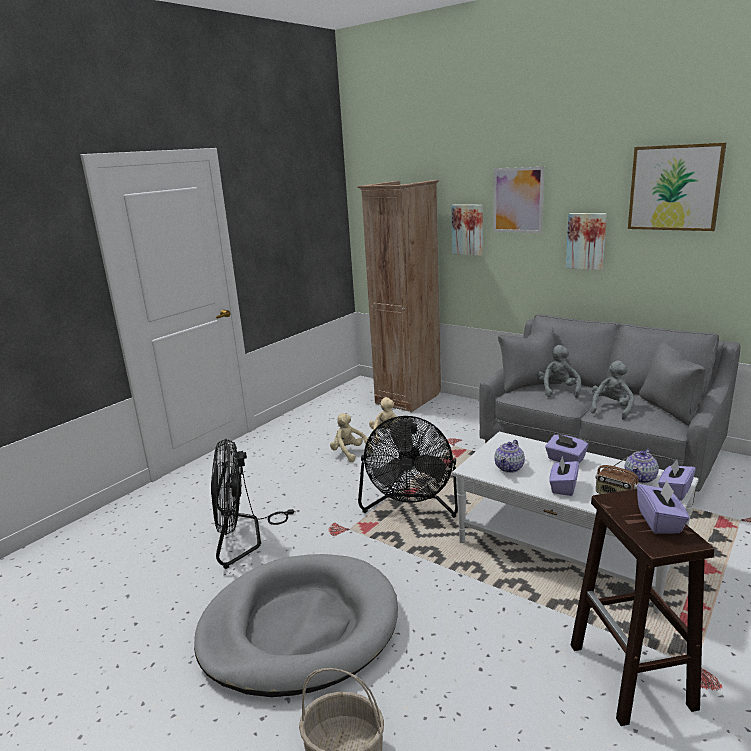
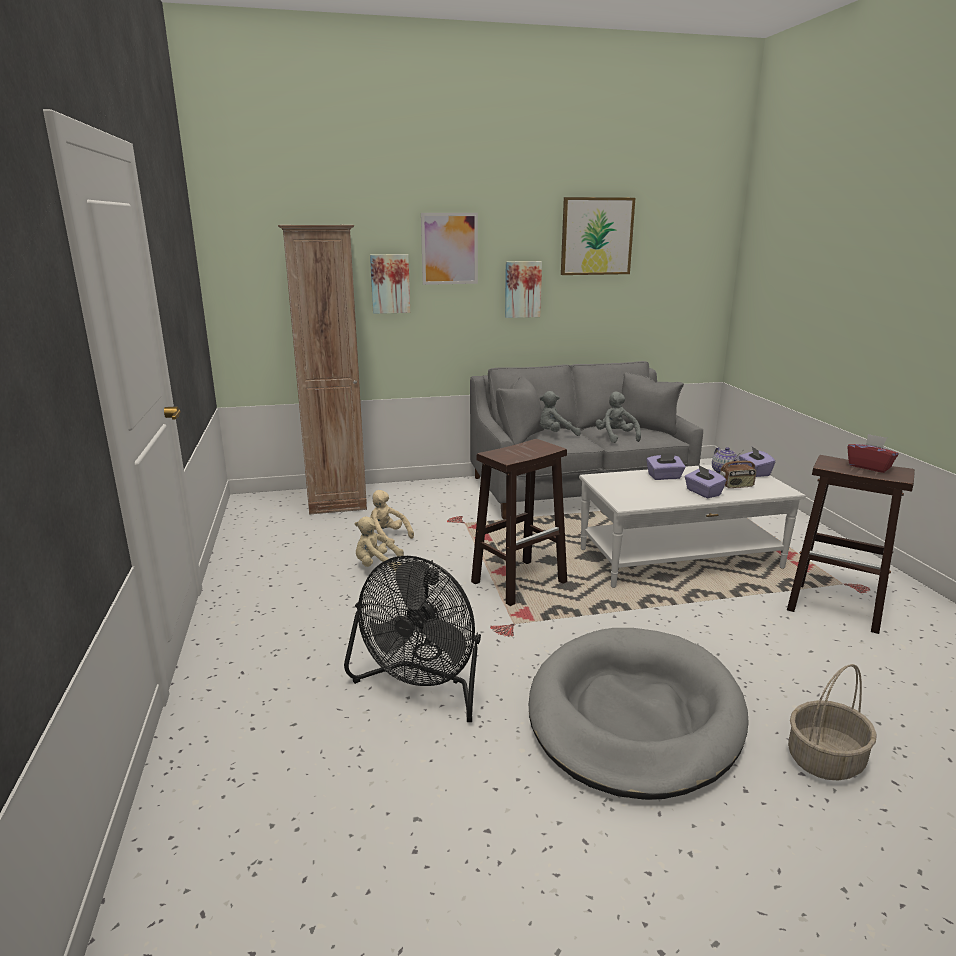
camera: 50 degrees left, 0 degrees up
black fan [358,416,458,518] -> brown stool [471,439,567,606]
teapot [494,440,525,473] -> none
grey plush toy [537,345,581,398] -> grey plush toy turned 60 degrees counterclockwise [539,391,581,436]
purple tissue box [637,481,690,534] -> red tissue box [847,434,899,473]

